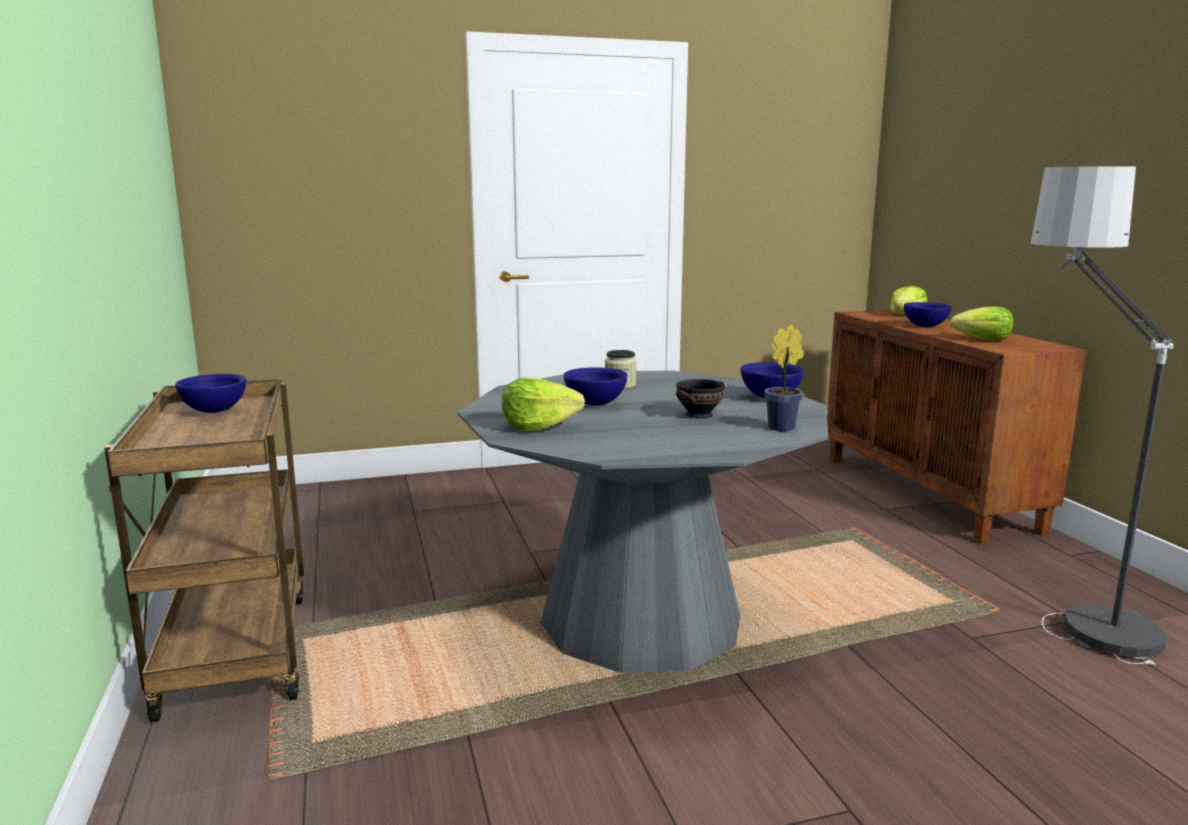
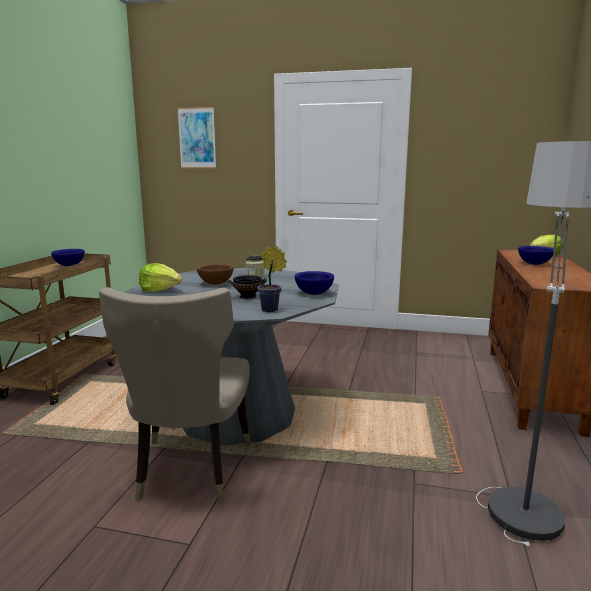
camera: 30 degrees right, 0 degrees up
blue bowl [563,367,628,406] -> brown bowl [197,263,234,285]
lettuce [950,306,1014,341] -> none
none -> beige chair [99,287,251,503]
none -> picture [177,107,216,168]

